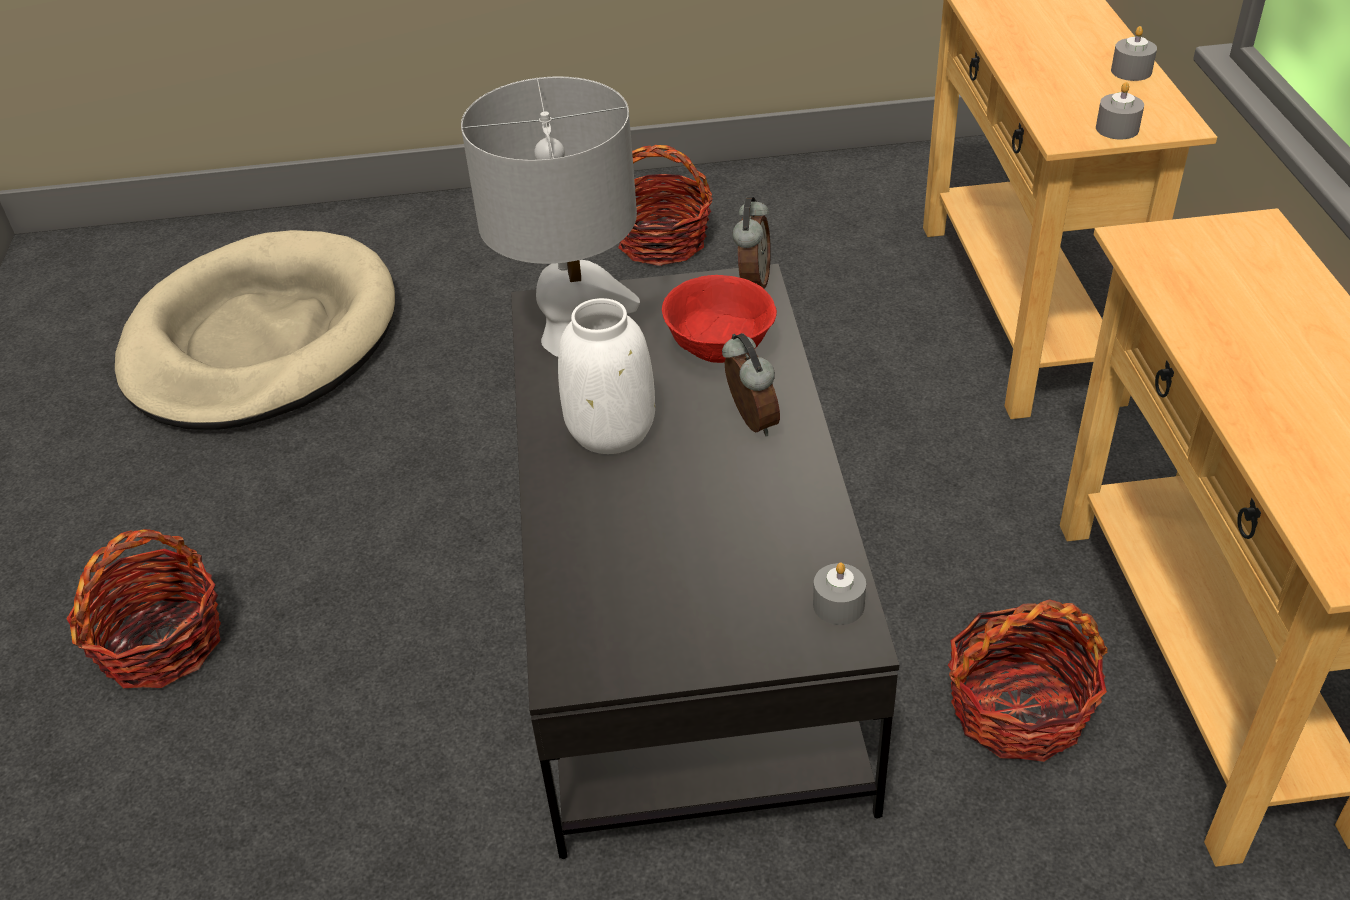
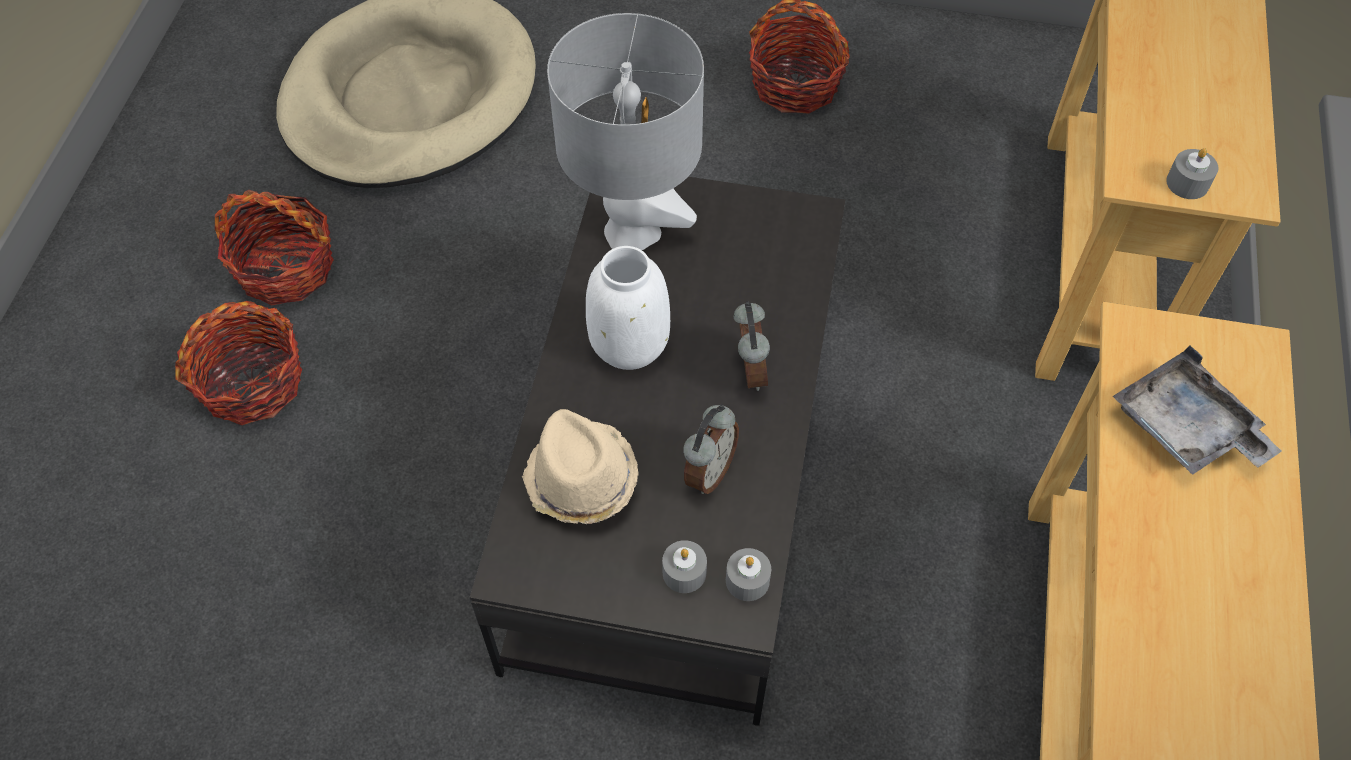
camera: 15 degrees right, 15 degrees up
red bowl [662,275,777,363] -> none
alarm clock [733,197,771,289] -> alarm clock moved to [683,404,739,494]
basket [948,599,1108,762] -> basket moved to [215,190,334,305]
grey candle [1111,26,1157,81] -> grey candle moved to [662,540,707,593]
none -> beige hat [522,409,639,524]
none -> grey tray [1113,346,1281,475]

